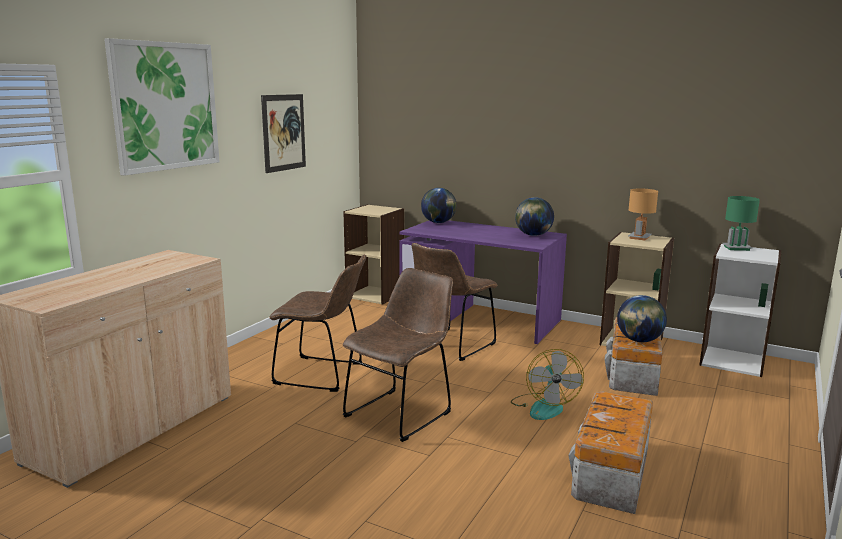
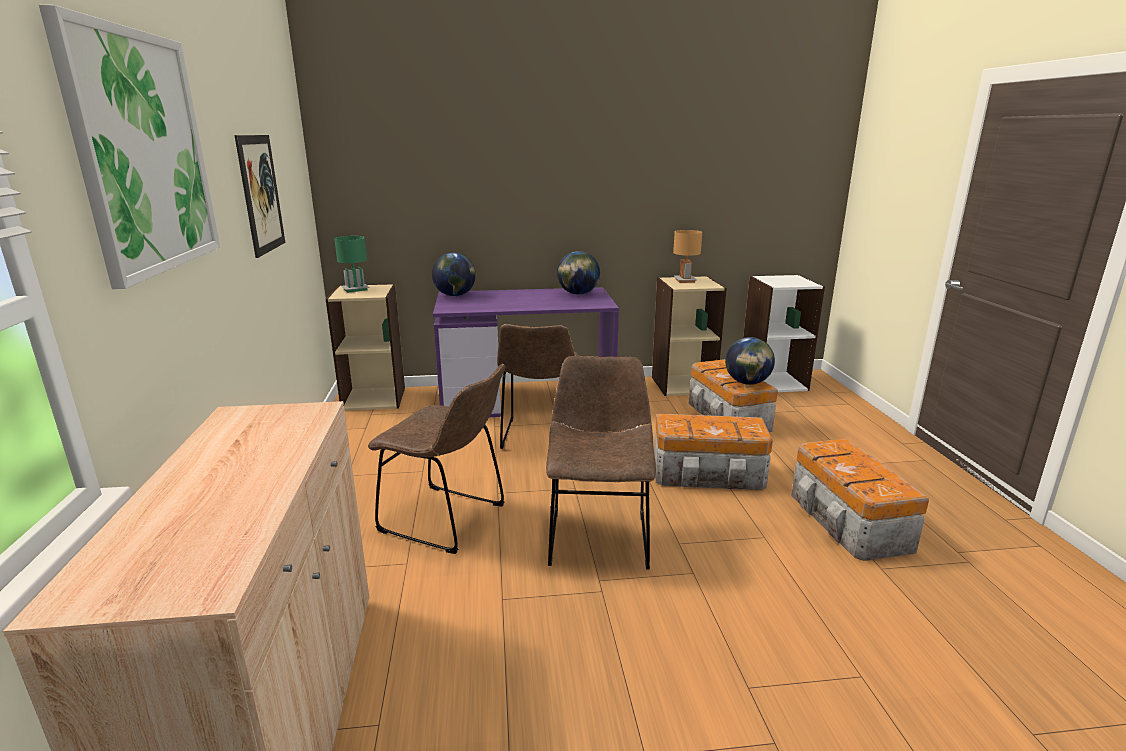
camera: 35 degrees left, 5 degrees up
brown chair [270,254,367,392] -> brown chair turned 45 degrees clockwise [368,364,505,554]
fan [511,349,584,420] -> storage box [654,414,773,490]
green table lamp [722,196,760,251] -> green table lamp moved to [334,236,369,292]

